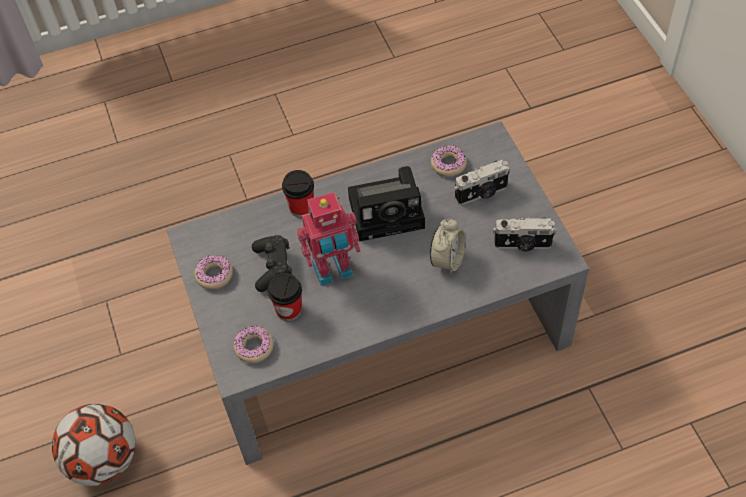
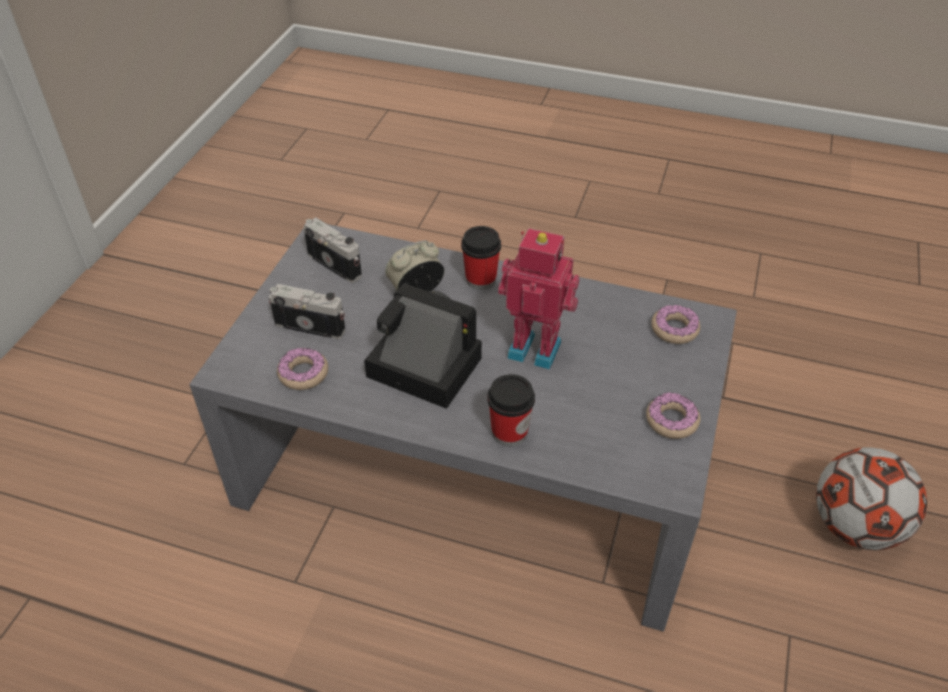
camera: 145 degrees left, 10 degrees down
black game controller [252,235,292,292] -> none
cup [268,273,302,321] -> cup moved to [461,226,501,290]

